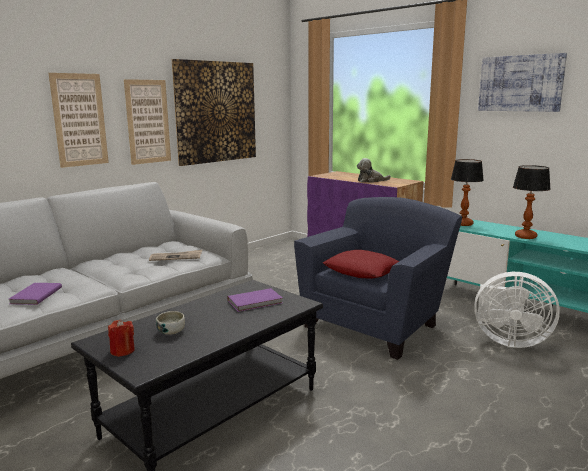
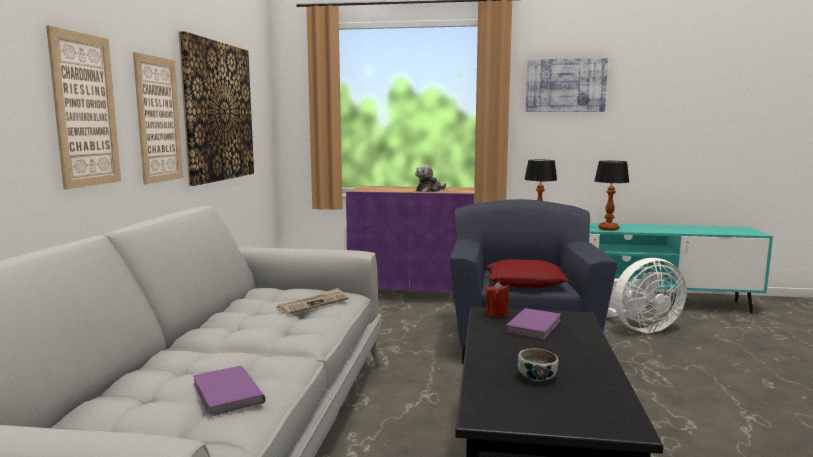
camera: 35 degrees left, 5 degrees down
red candle [108,319,135,357] -> red candle moved to [486,282,510,317]

